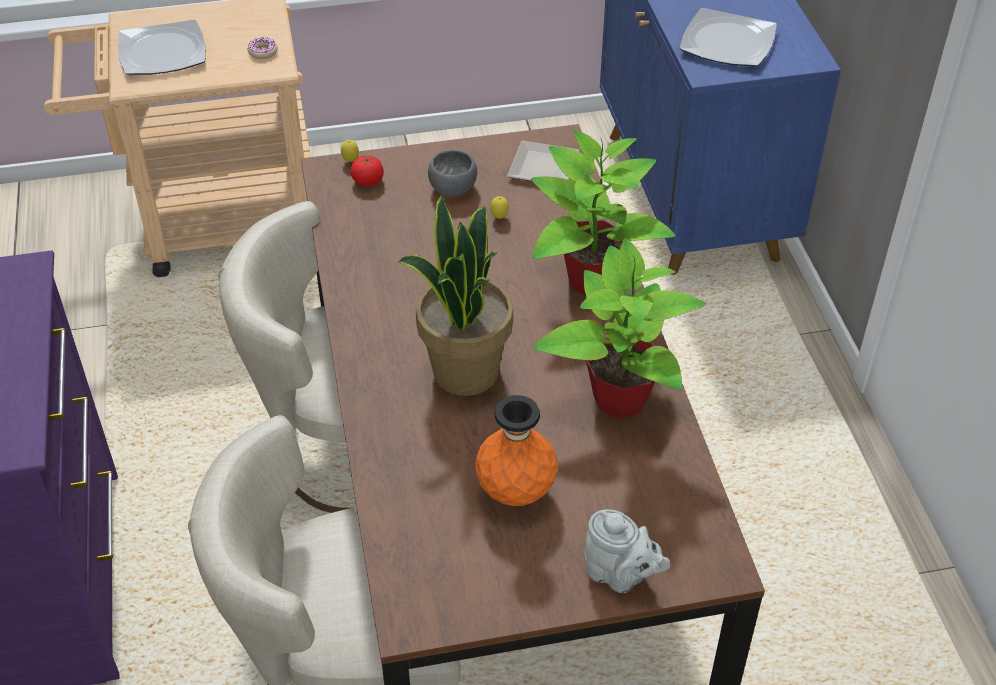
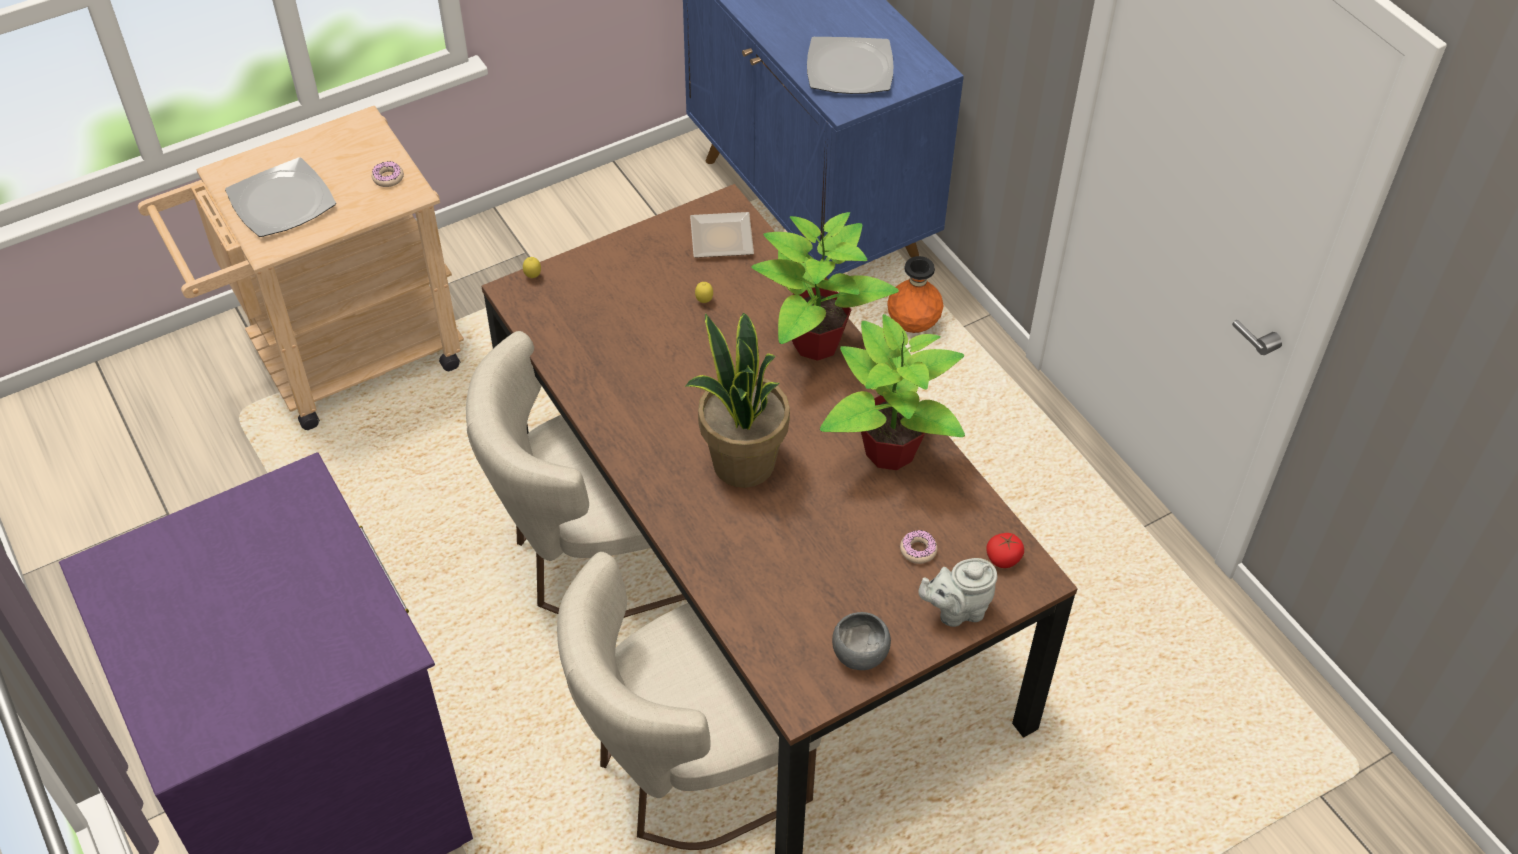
camera: 20 degrees left, 5 degrees up
tomato [351,156,384,186] -> tomato moved to [986,533,1024,568]
grey bowl [428,150,477,196] -> grey bowl moved to [832,612,891,670]
orange vase [475,395,558,506] -> orange vase moved to [887,256,944,333]
grey teapot [584,509,670,593] -> grey teapot turned 150 degrees clockwise [918,558,997,627]
none -> donut [900,530,937,564]

